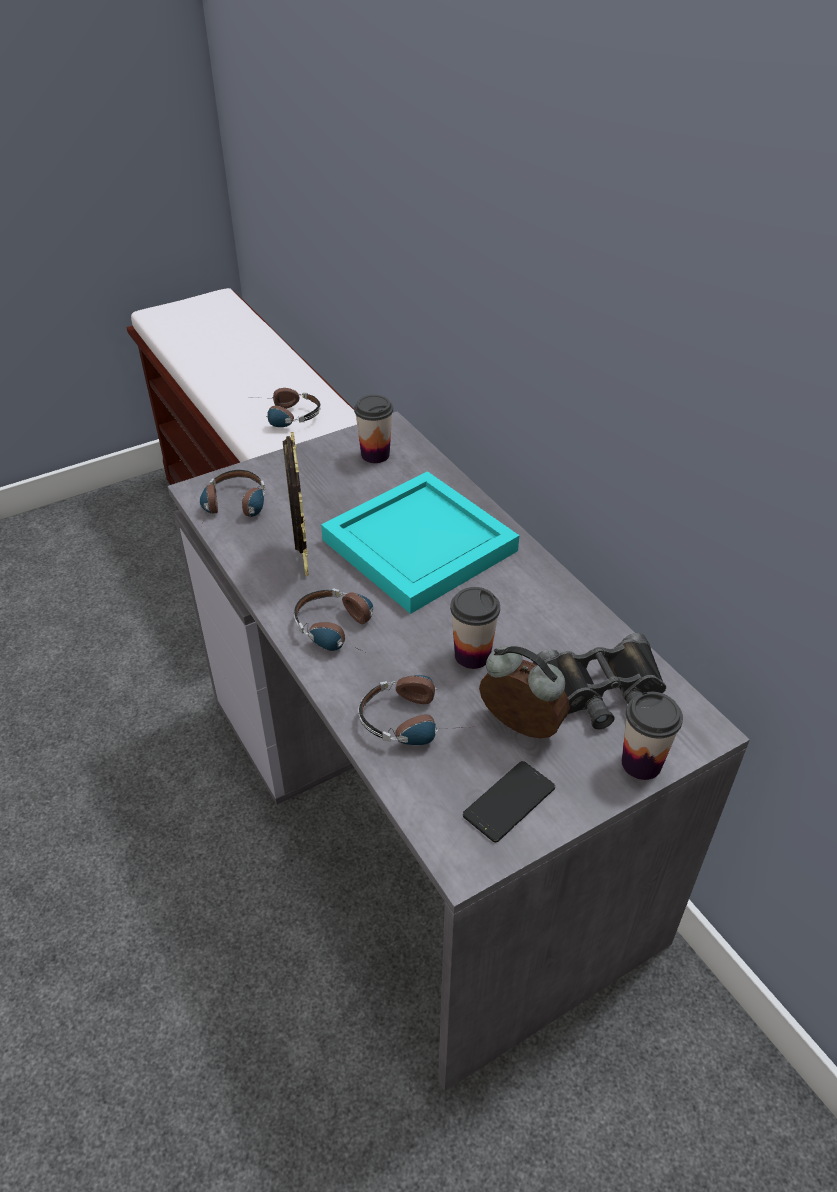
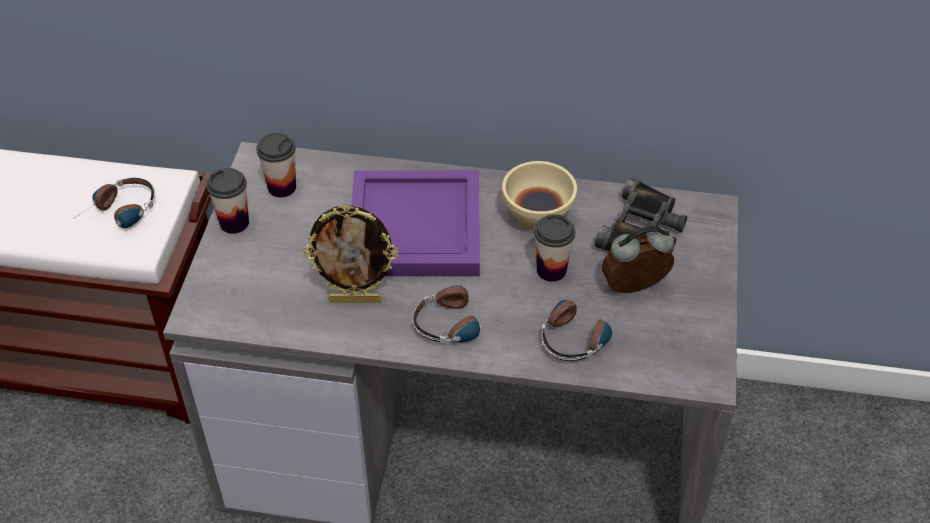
camera: 50 degrees left, 5 degrees up
headphones [200,470,265,526] -> none
picture frame [283,432,309,576] -> picture frame turned 150 degrees clockwise [303,205,399,303]
turquoise tray [321,471,519,614] -> purple tray [351,170,480,276]
phone [463,761,555,842] -> none
cup [622,692,683,780] -> cup moved to [206,168,249,234]
none -> beige bowl [502,161,577,232]

